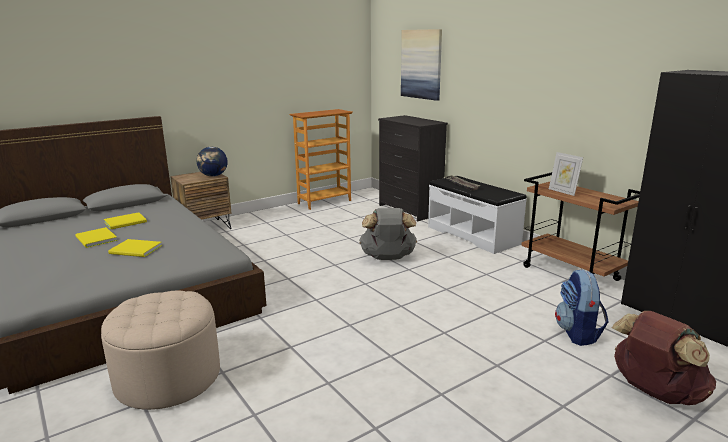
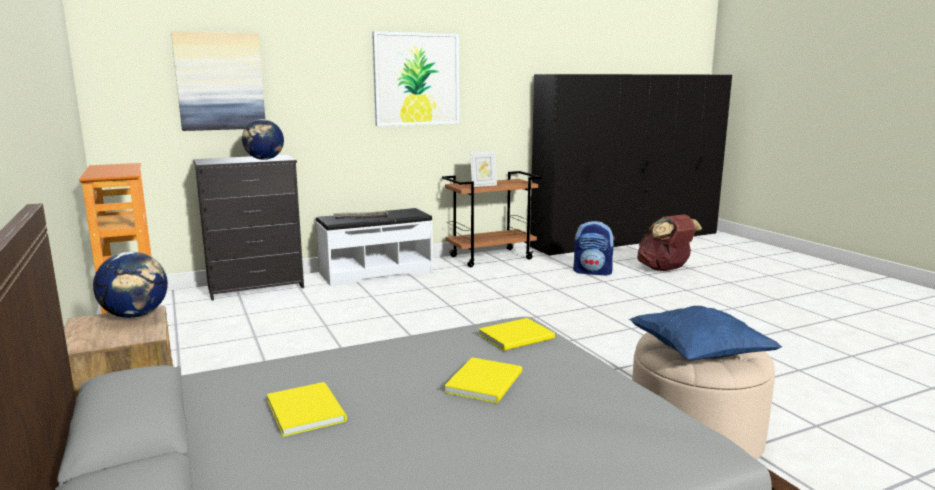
camera: 80 degrees left, 5 degrees down
yellow book [75,227,118,248] -> yellow book moved to [478,318,555,351]
grey backpack [359,208,417,260] -> none
none -> globe [242,119,284,160]
none -> picture [372,31,459,126]
none -> blue pillow [629,306,782,360]

